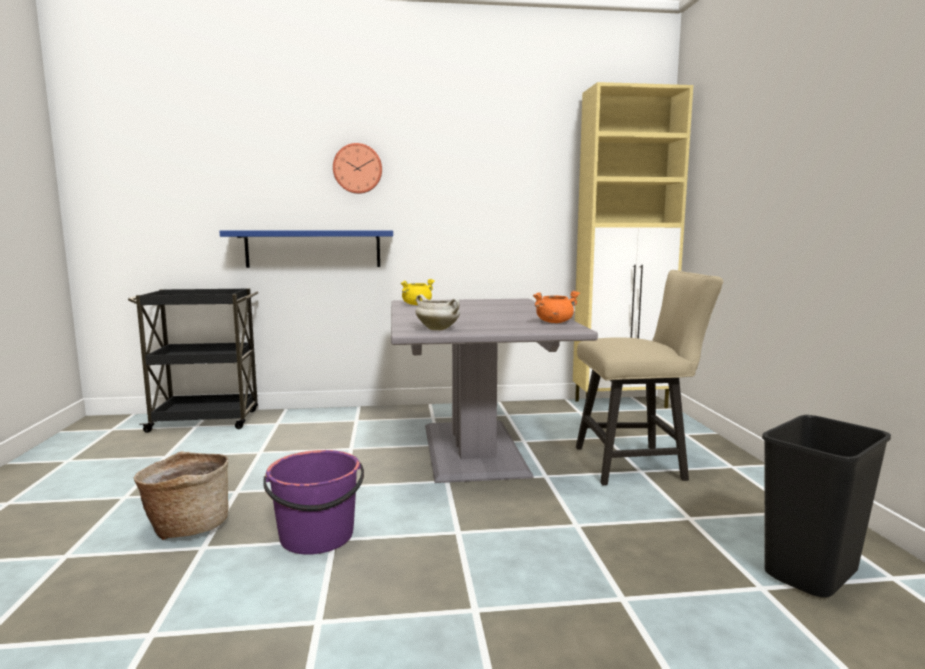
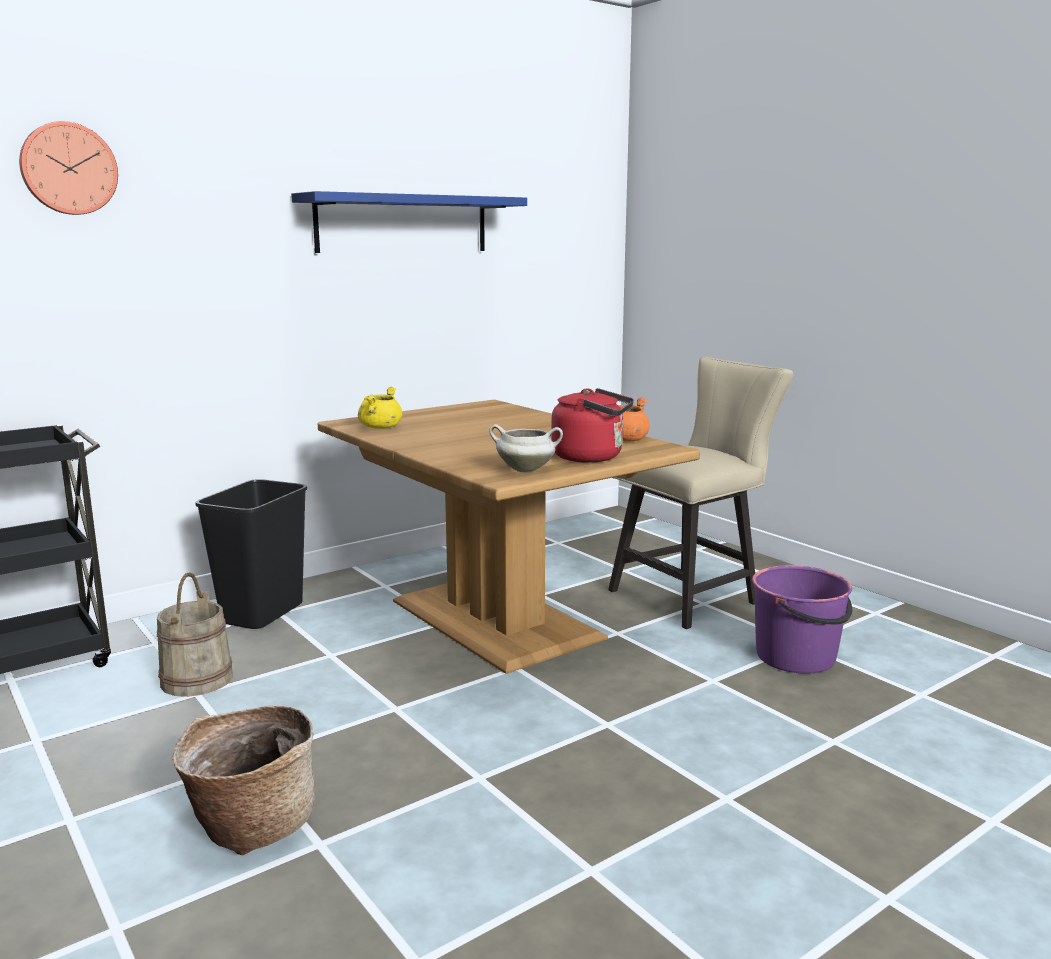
camera: 30 degrees left, 5 degrees up
blue shelf [219,230,393,268] -> blue shelf moved to [291,191,527,253]
purple bucket [263,450,364,555] -> purple bucket moved to [752,565,852,674]
wall clock [333,143,382,194] -> wall clock moved to [19,121,118,215]
grey dining table [391,298,598,483] -> brown dining table [318,400,700,674]
beige cabinet [573,82,693,408] -> none
black trash can [762,415,891,598] -> black trash can moved to [196,479,307,629]
none -> beige bucket [157,573,233,697]
none -> red kettle [551,388,634,463]

